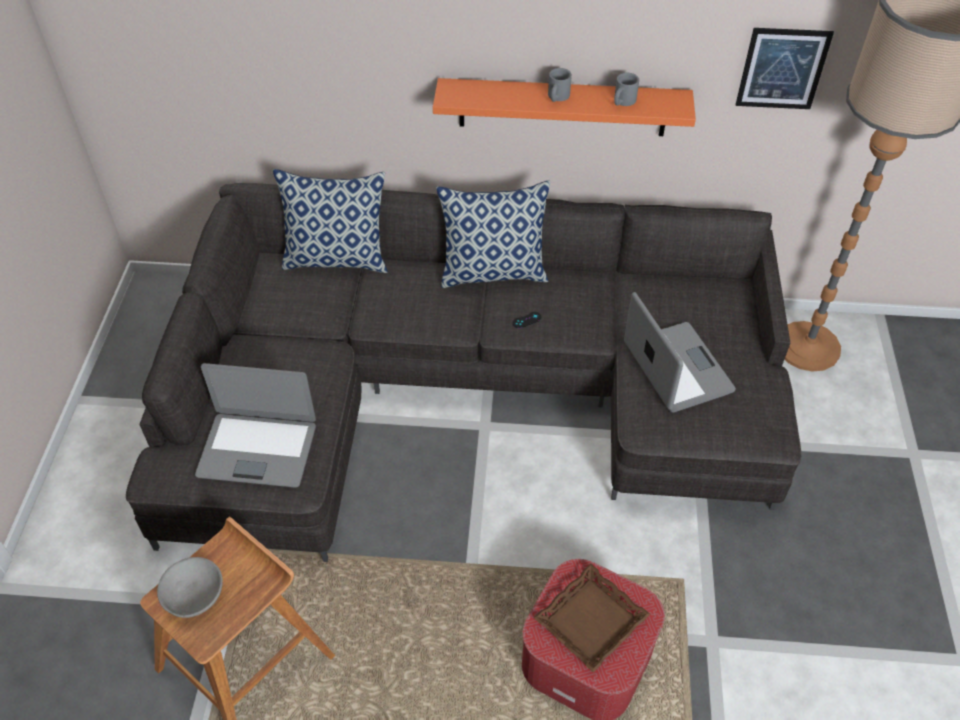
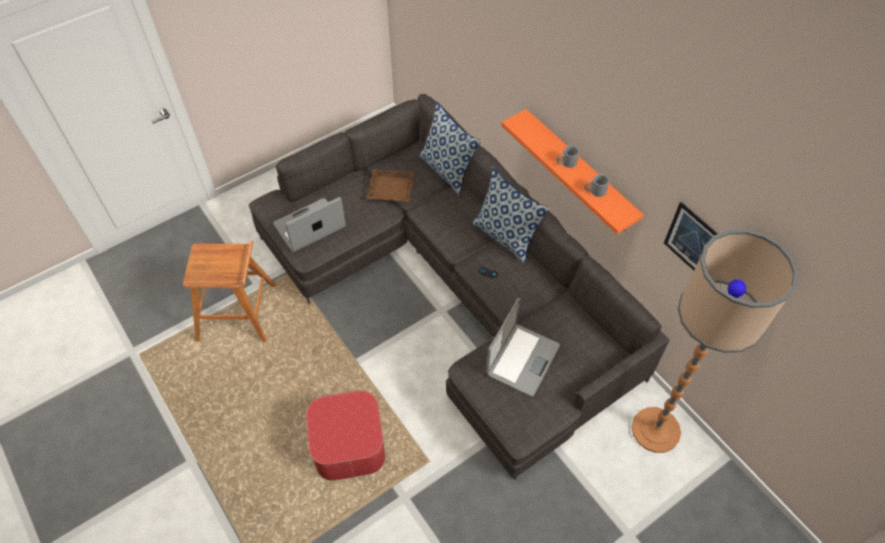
camera: 50 degrees right, 5 degrees up
grey bowl [157,557,223,618] -> none
laptop [195,363,316,488] -> laptop turned 90 degrees clockwise [273,197,346,252]
brown tray [533,563,650,673] -> brown tray moved to [366,169,414,202]

